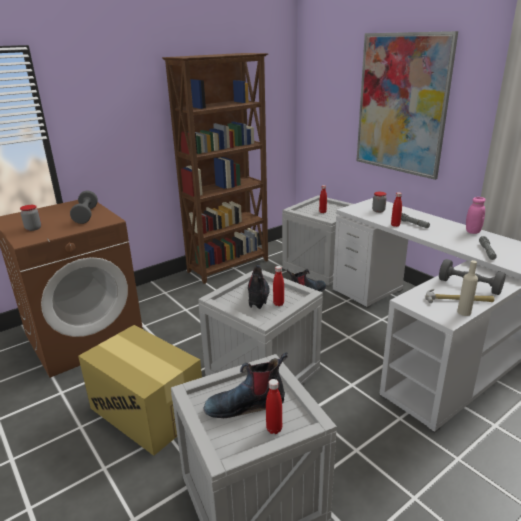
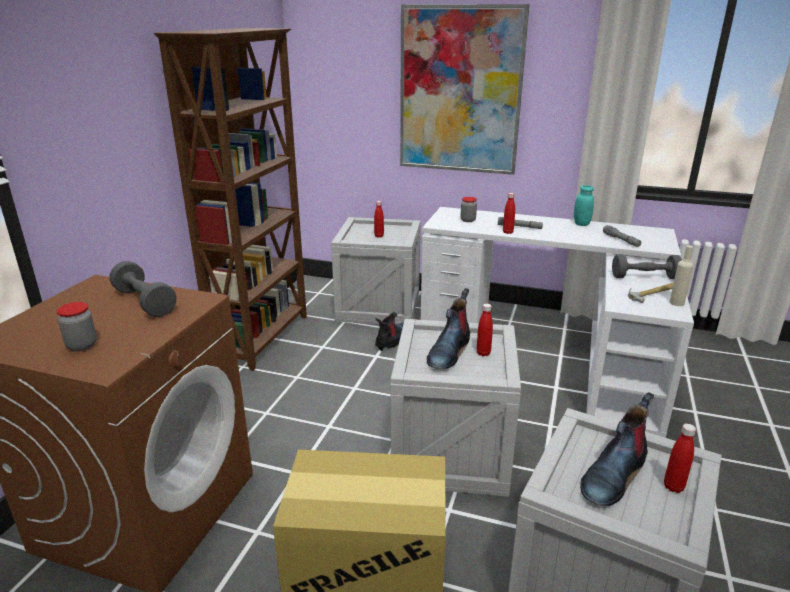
camera: 35 degrees left, 0 degrees up
boot [248,265,270,309] -> boot turned 120 degrees counterclockwise [427,288,470,369]
pink jar [466,197,486,234] -> turquoise jar [574,185,594,226]

